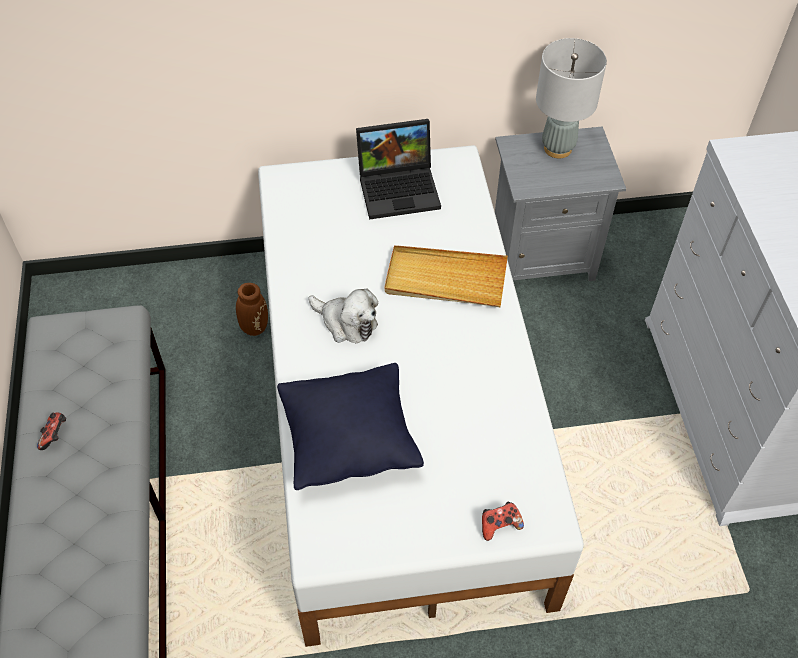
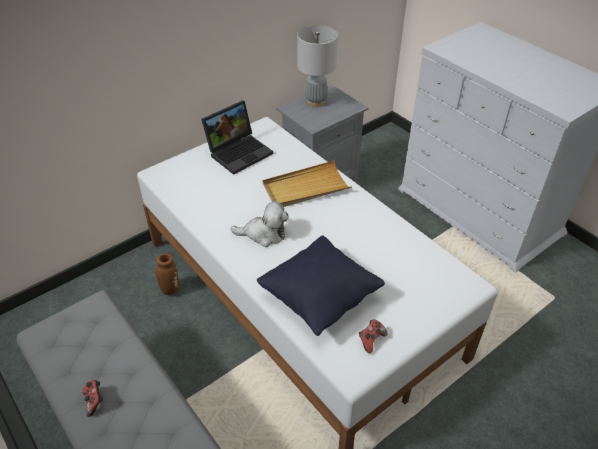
camera: 30 degrees left, 10 degrees down
game controller [482,502,524,541] -> game controller moved to [359,319,388,353]

